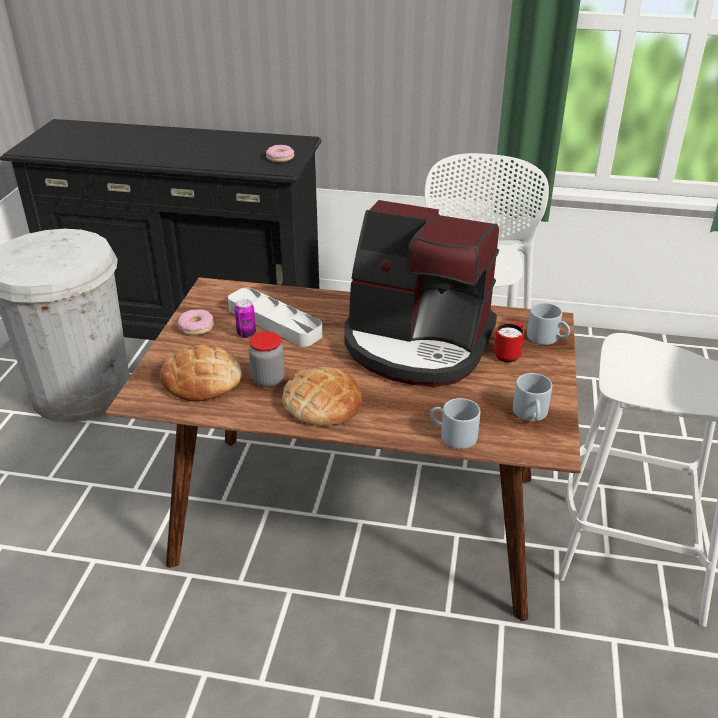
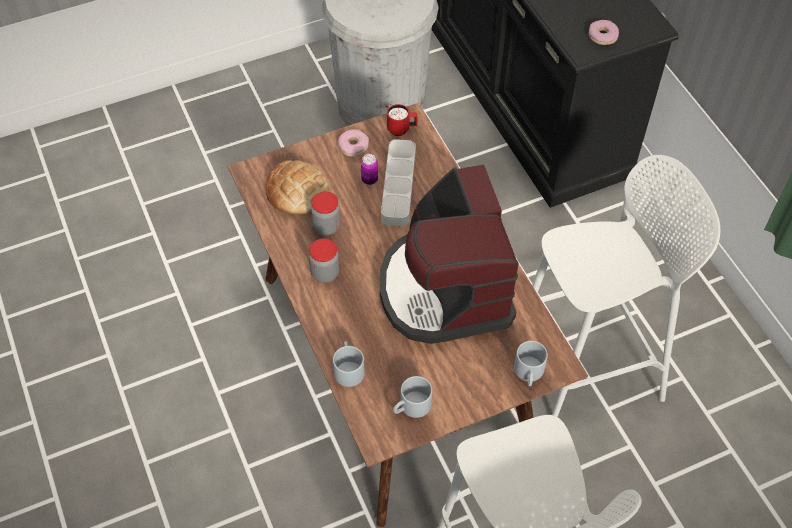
camera: 55 degrees right, 20 degrees up
bread [282,367,362,426] -> jar [309,238,339,283]
red mug [494,322,524,362] -> red mug moved to [387,104,418,136]

